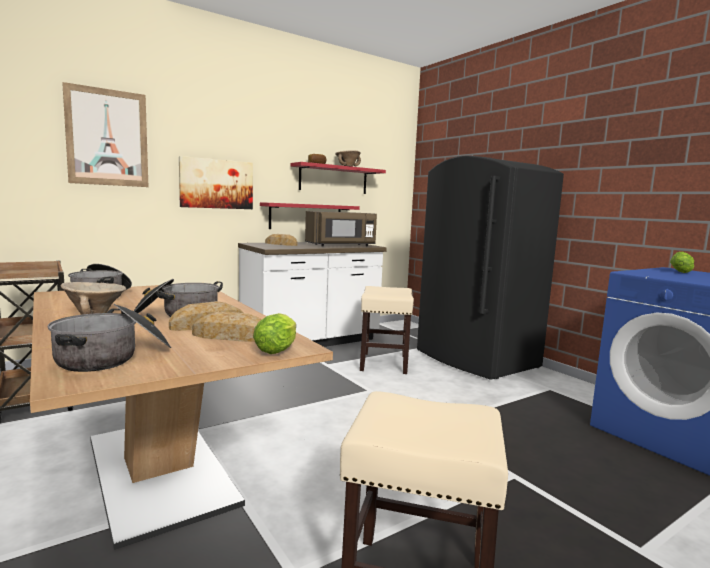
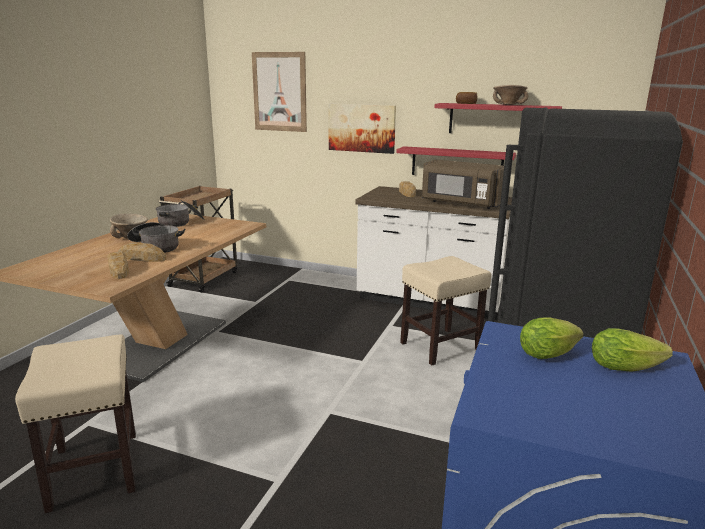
camera: 55 degrees right, 10 degrees up
cooking pot [48,304,171,372] -> none
lettuce [253,313,296,354] -> lettuce moved to [520,317,584,359]

